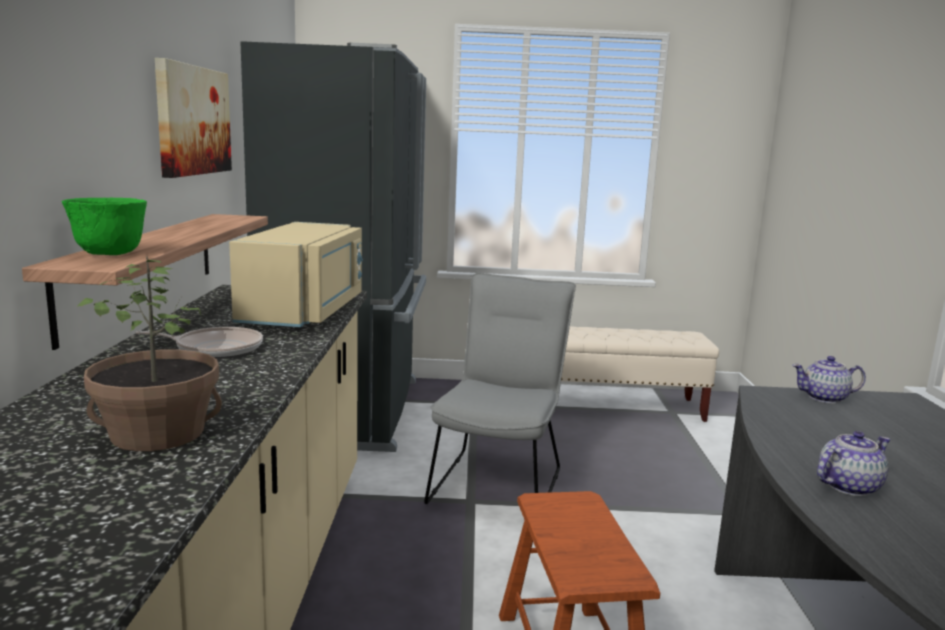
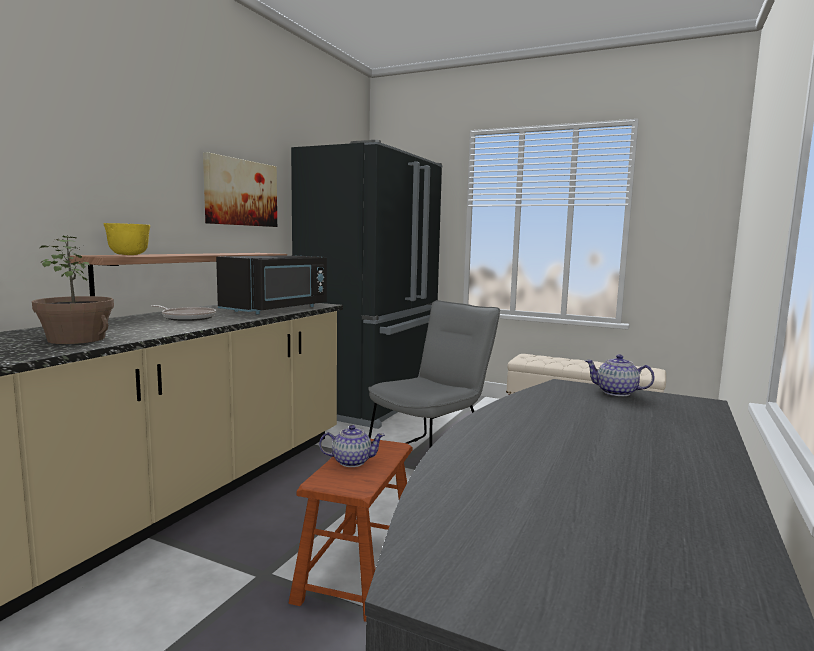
camera: 25 degrees right, 5 degrees down
green bowl [62,198,147,255] -> yellow bowl [104,223,150,255]
beige microwave [229,222,363,327] -> black microwave [216,255,327,314]
teapot [817,431,891,496] -> teapot moved to [319,425,385,467]

